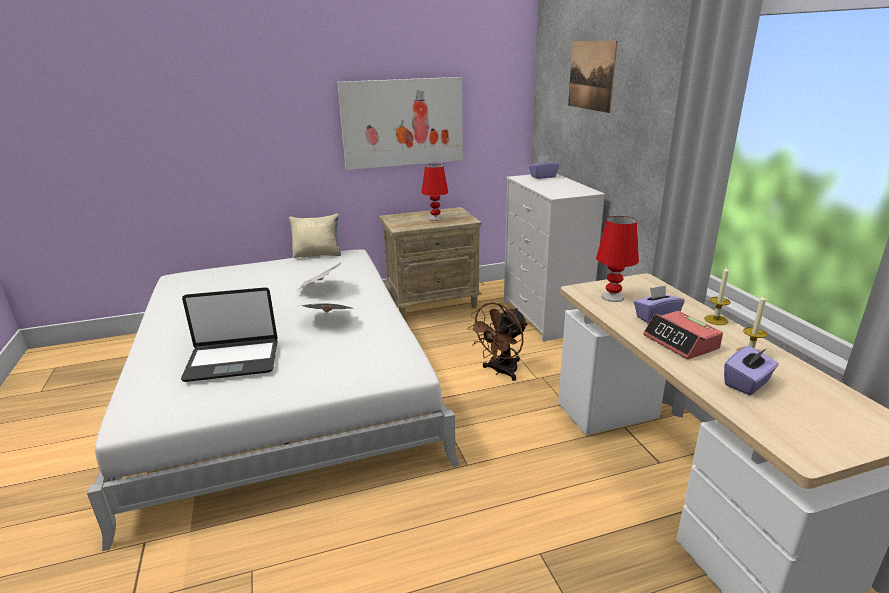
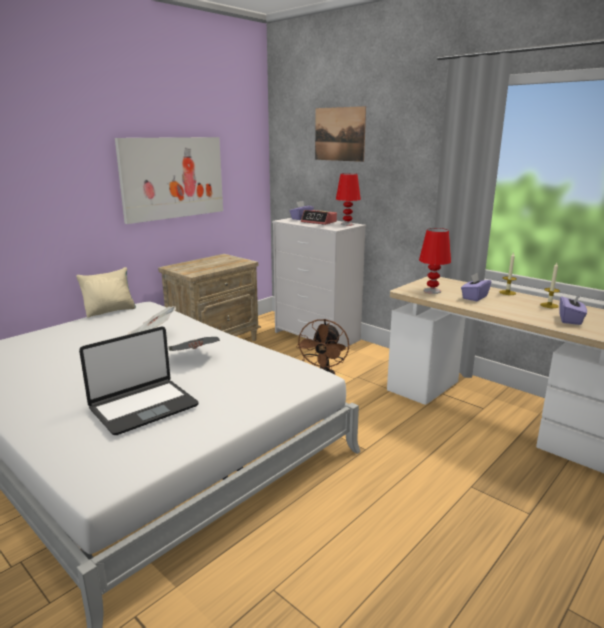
camera: 30 degrees left, 5 degrees down
red table lamp [422,164,448,221] -> red table lamp moved to [336,173,361,226]
alarm clock [643,311,723,359] -> alarm clock moved to [301,210,337,225]

